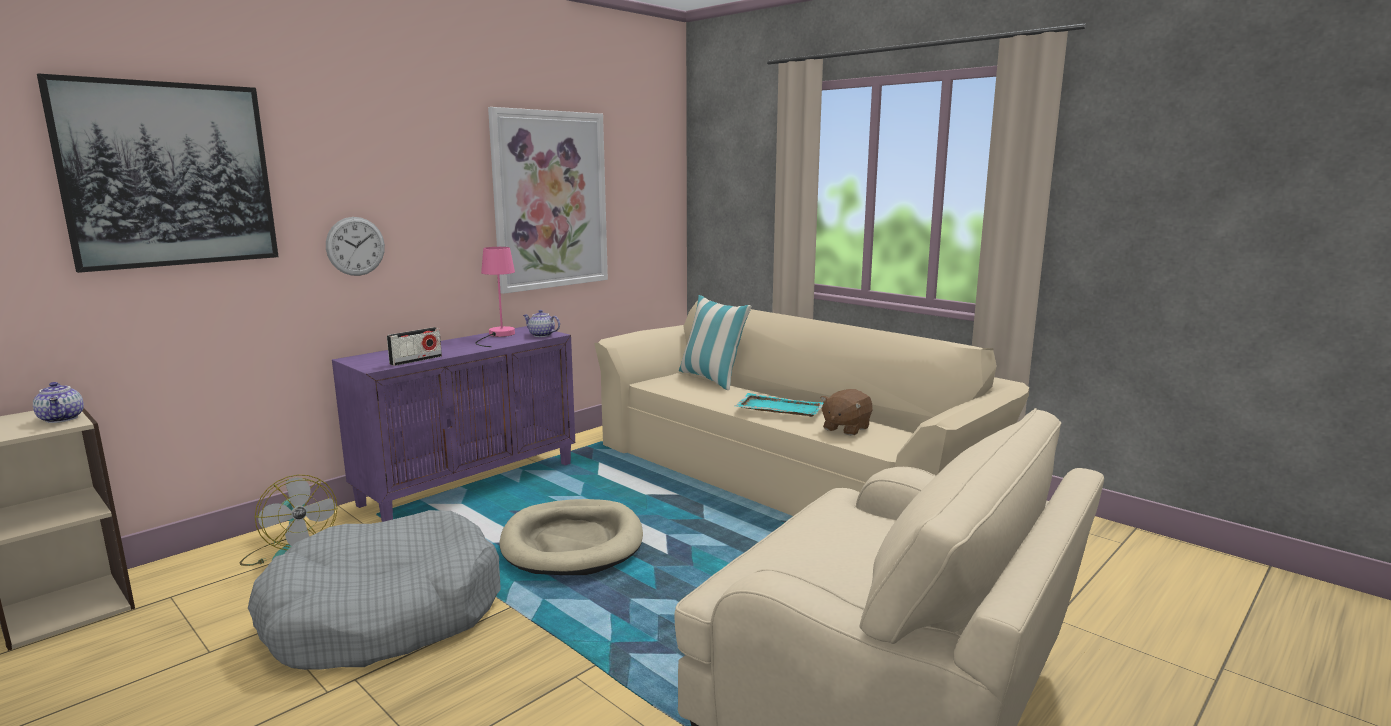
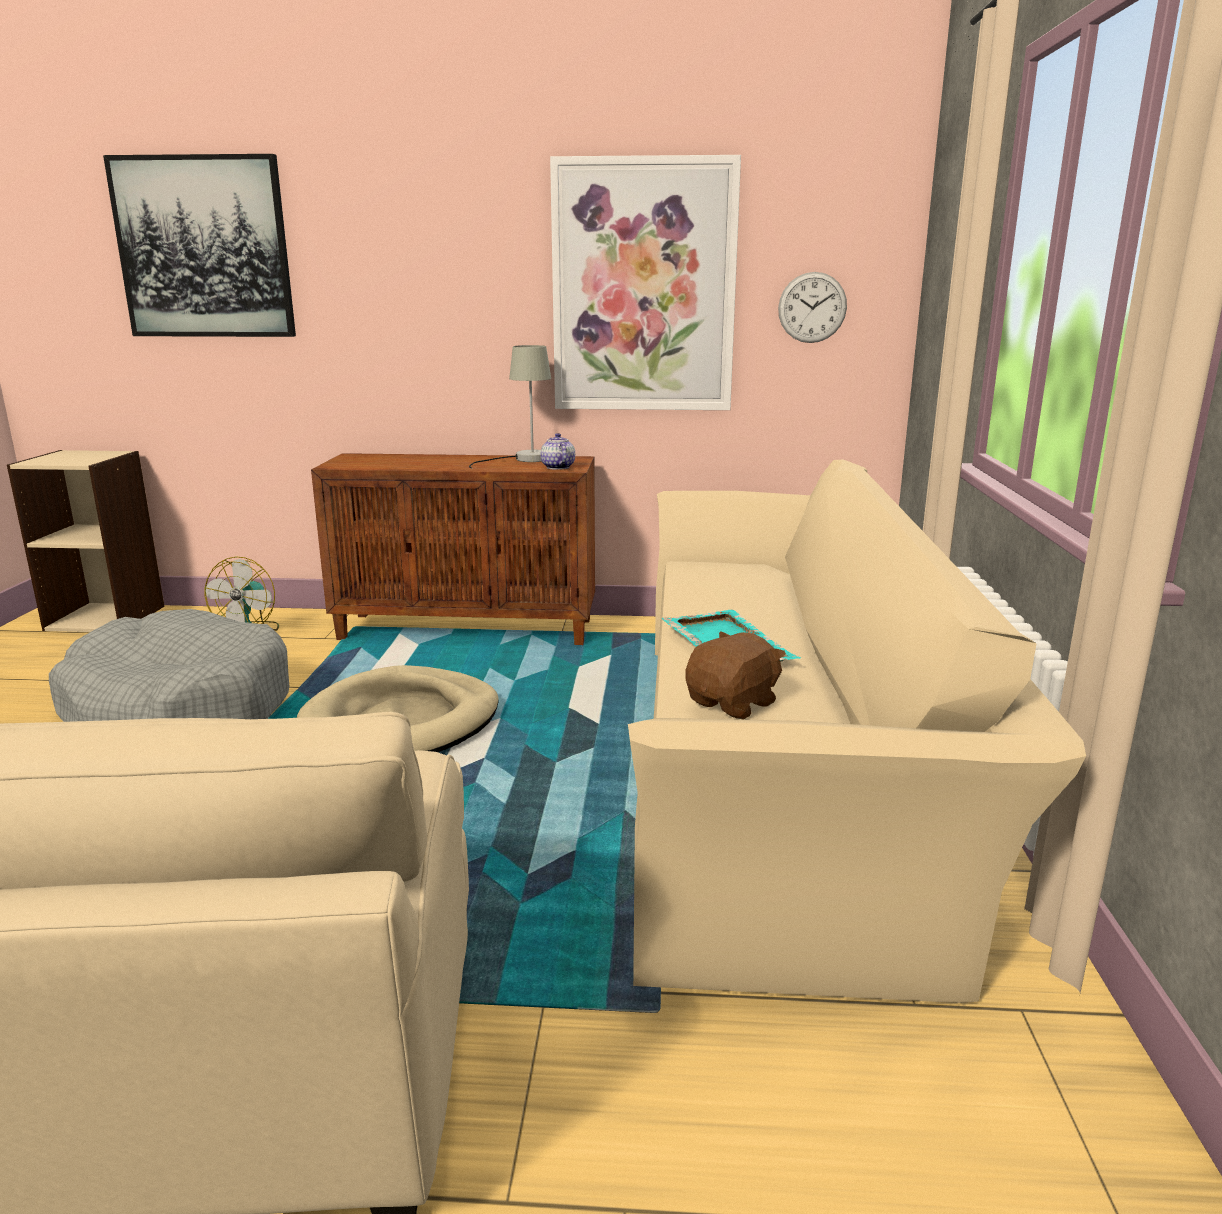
camera: 50 degrees right, 5 degrees up
teapot [33,382,84,423] -> none
wall clock [326,217,385,276] -> wall clock moved to [778,272,847,343]
purple cabinet [332,326,575,522] -> brown cabinet [311,453,595,645]
radio [387,327,442,366] -> none
pink table lamp [475,247,515,347] -> grey table lamp [469,345,551,469]
pillow [679,295,752,390] -> none
brown plush toy [821,389,873,436] -> brown plush toy turned 135 degrees clockwise [685,631,786,719]

